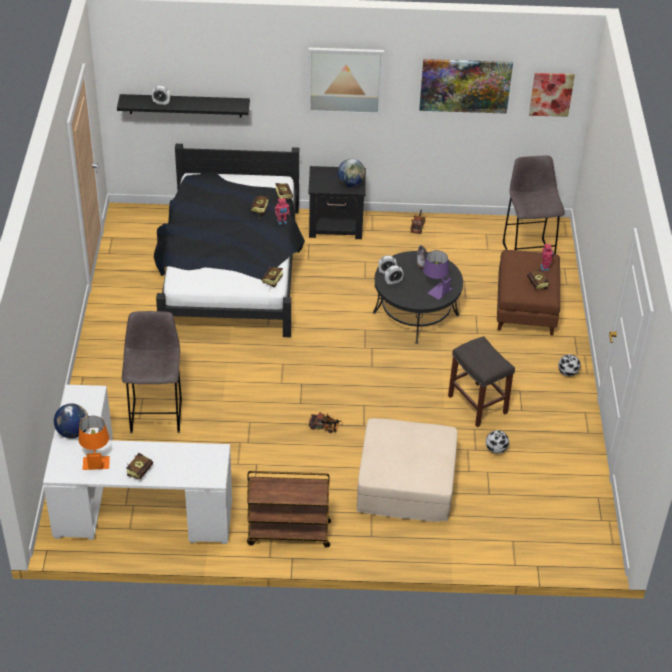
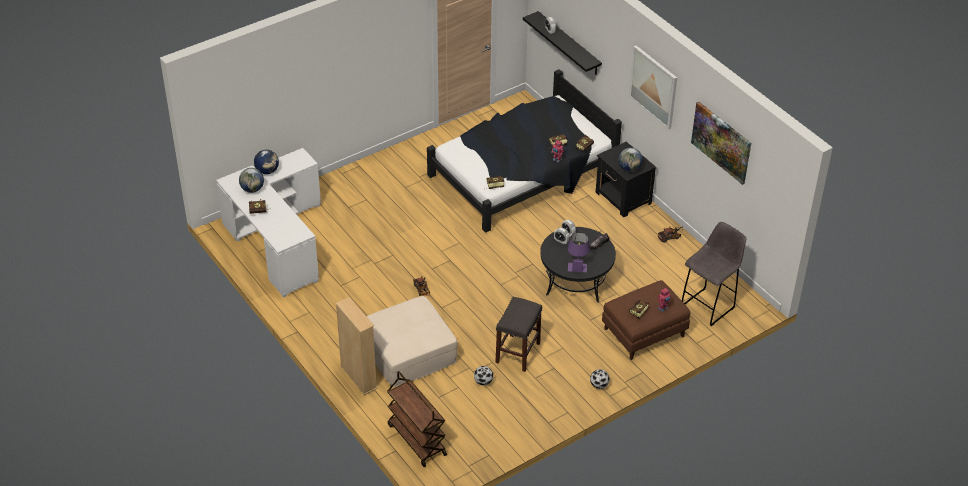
camera: 55 degrees right, 0 degrees up
orange table lamp [79,416,110,470] -> globe [239,168,264,193]
grey stool [122,311,182,433] -> none
brown cart [247,471,331,547] -> brown cart moved to [387,371,447,467]
picture [529,73,575,117] -> none
none -> beige bookcase [336,297,378,395]

